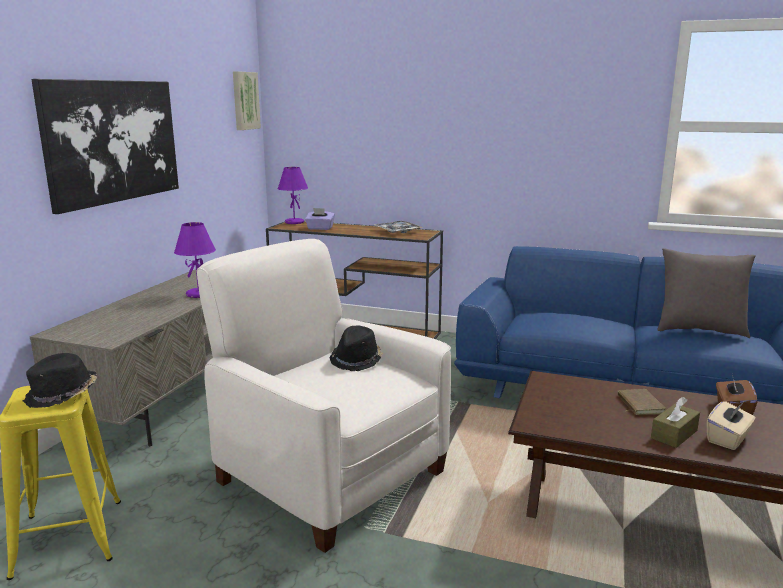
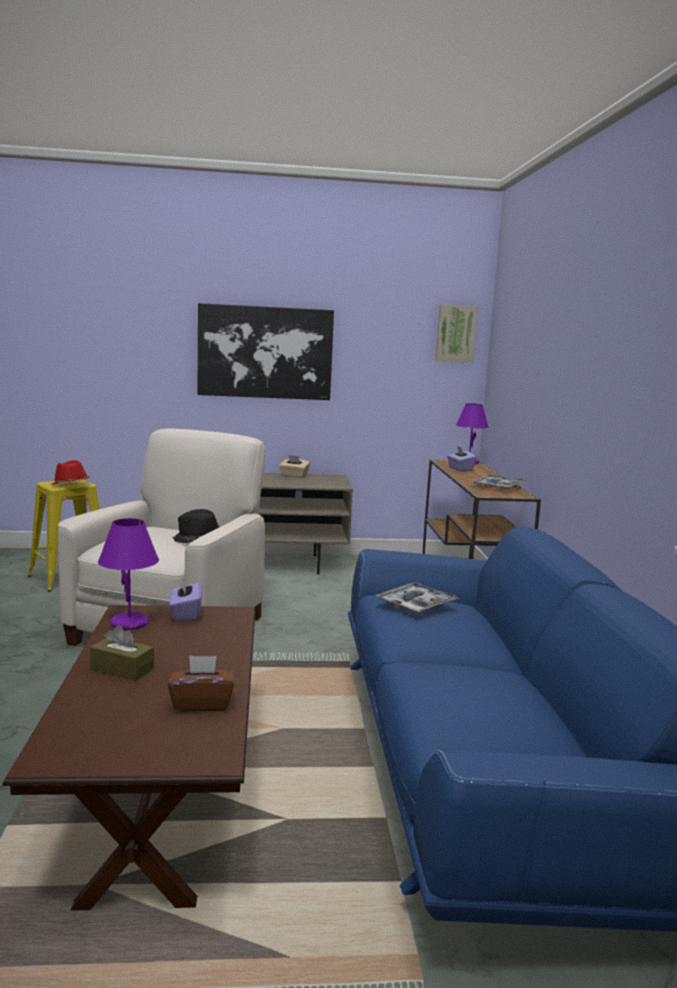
camera: 65 degrees right, 5 degrees down
black hat [23,353,97,408] -> red hat [51,460,90,485]
purple table lamp [174,222,216,298] -> purple table lamp moved to [98,518,159,630]
brown book [618,389,666,415] -> none
grey pillow [657,248,756,338] -> none
beige tissue box [707,401,755,450] -> beige tissue box moved to [279,455,310,478]
none -> purple tissue box [169,576,202,622]
none -> tray [376,583,459,613]

